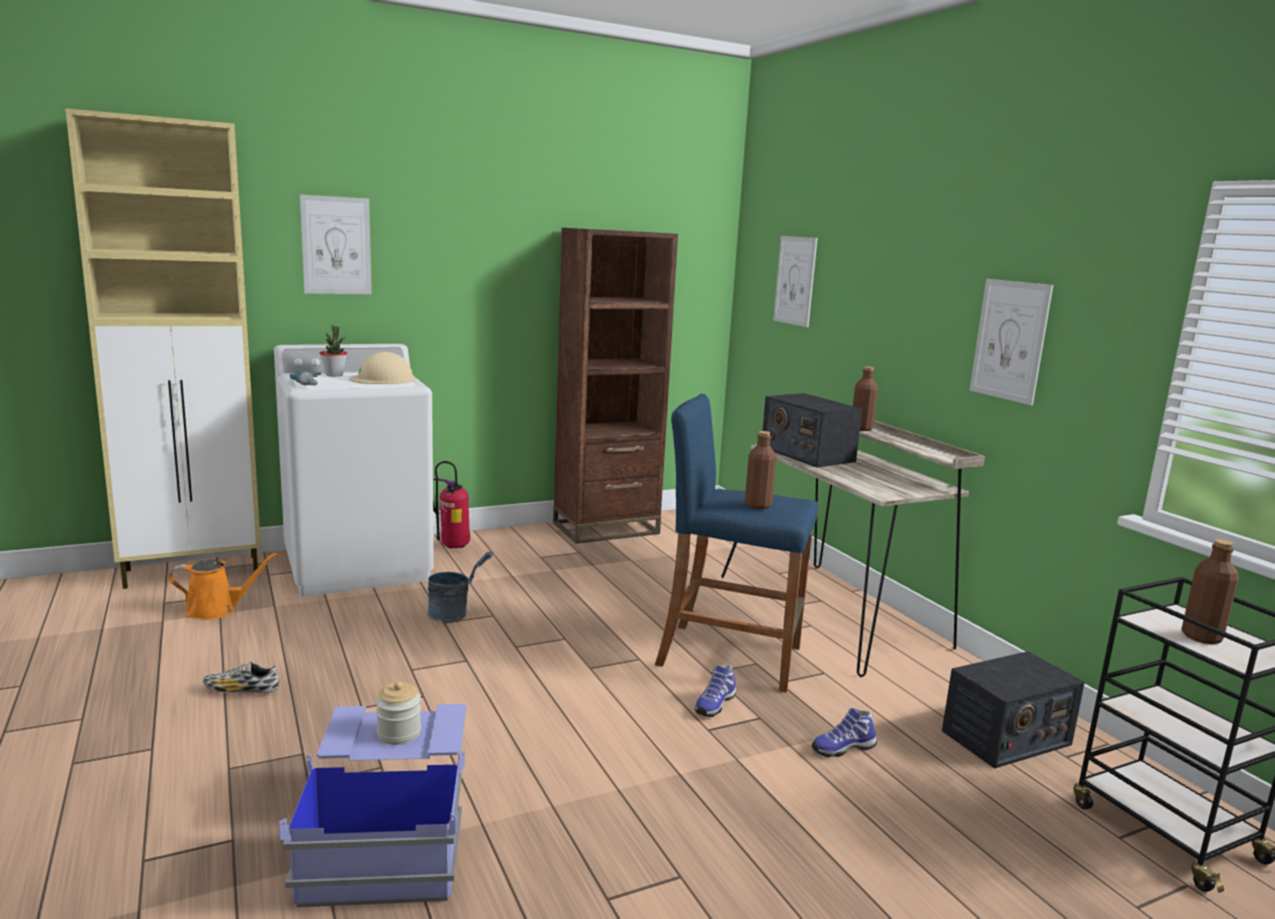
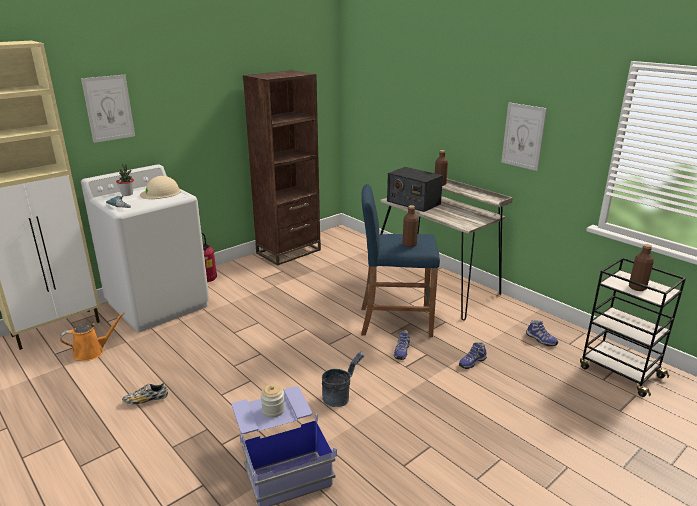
camera: 15 degrees left, 10 degrees up
grey bucket [428,551,493,622] -> grey bucket moved to [322,351,364,407]
picture [773,236,817,327] -> none
radio [942,651,1085,769] -> shoe [526,320,558,346]

